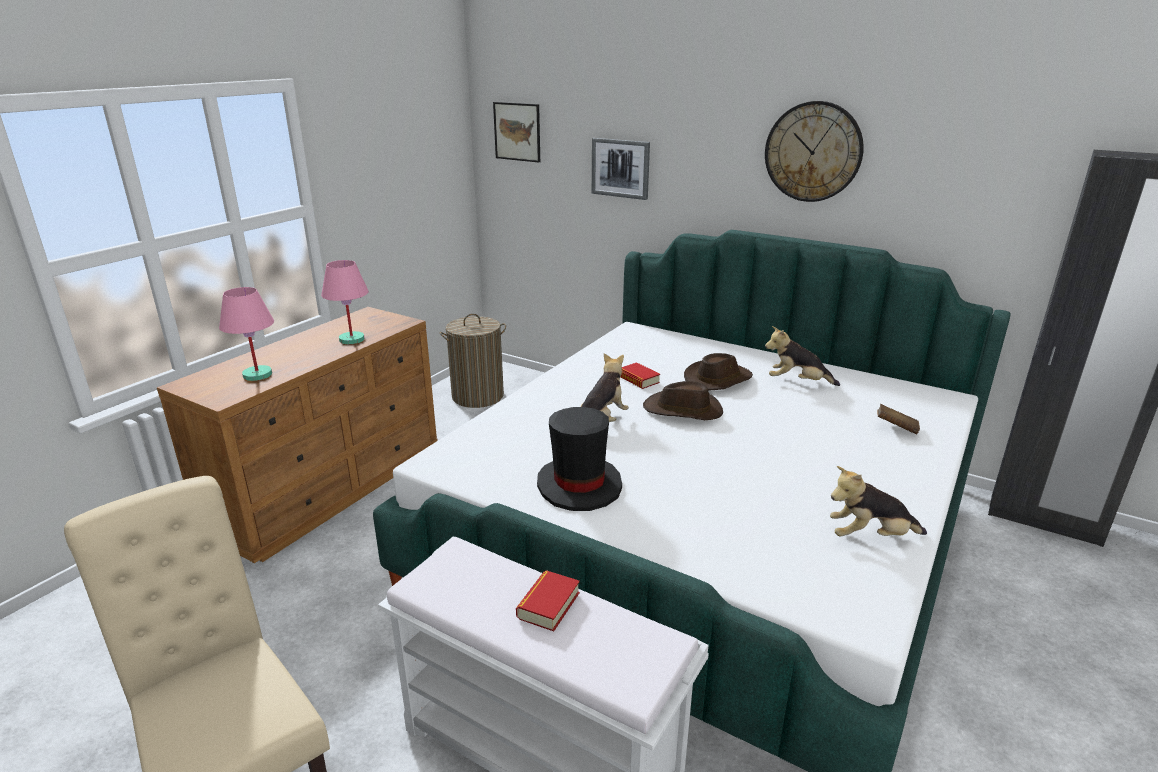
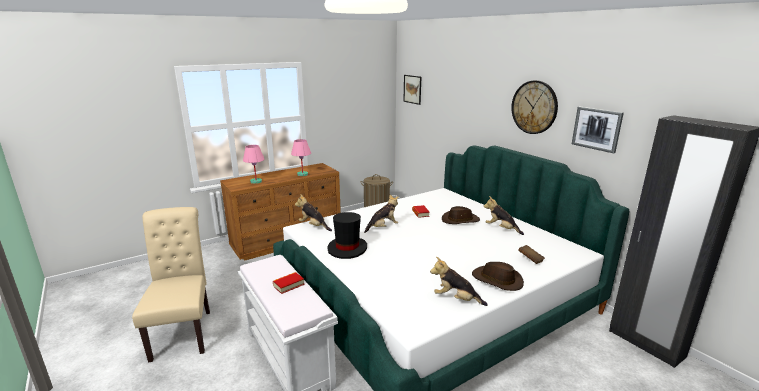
camera: 25 degrees right, 5 degrees down
picture [592,138,650,200] -> picture moved to [572,106,624,153]
brown hat [643,381,723,420] -> brown hat moved to [472,262,524,291]
none -> plush toy [295,194,332,231]

